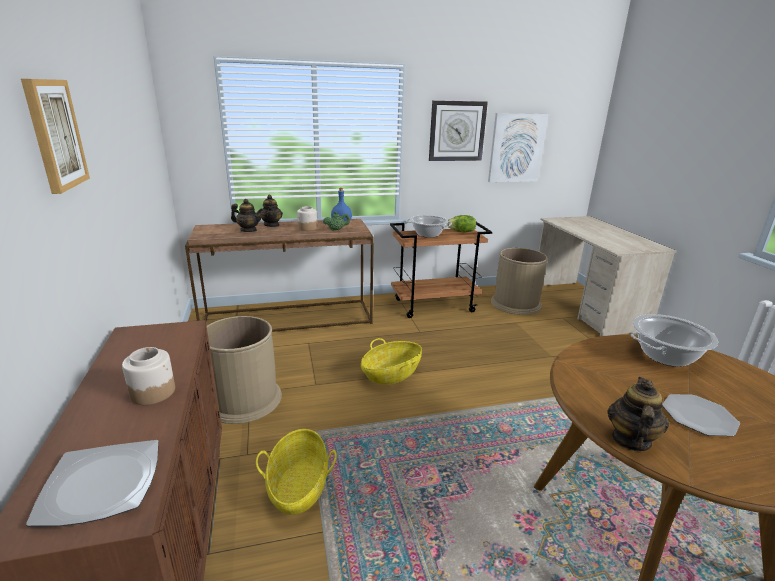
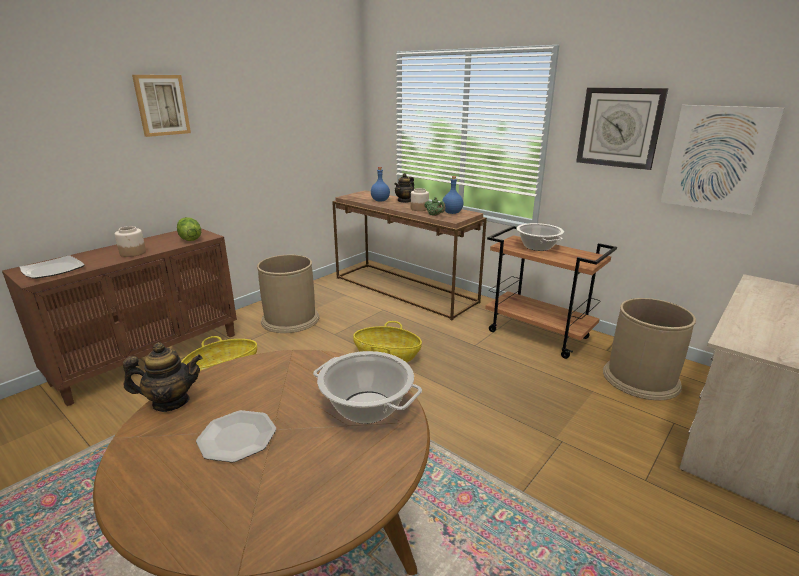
camera: 55 degrees right, 0 degrees up
teapot [231,199,263,232] -> blue bottle [371,167,390,202]
lettuce [447,215,476,232] -> lettuce moved to [177,217,201,241]

